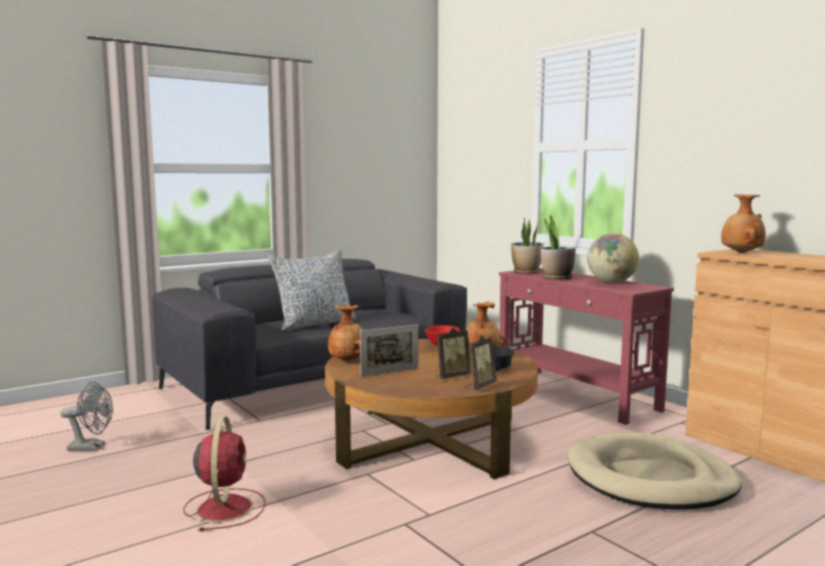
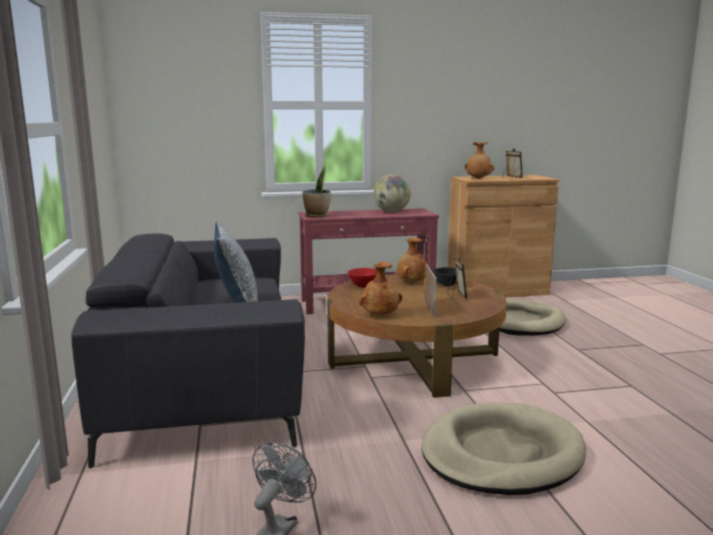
camera: 65 degrees left, 5 degrees up
red fan [183,416,266,532] -> beige dog bed [421,403,586,495]
picture frame [464,335,497,390] -> picture frame moved to [502,149,523,179]
potted plant [541,216,576,279] -> none

